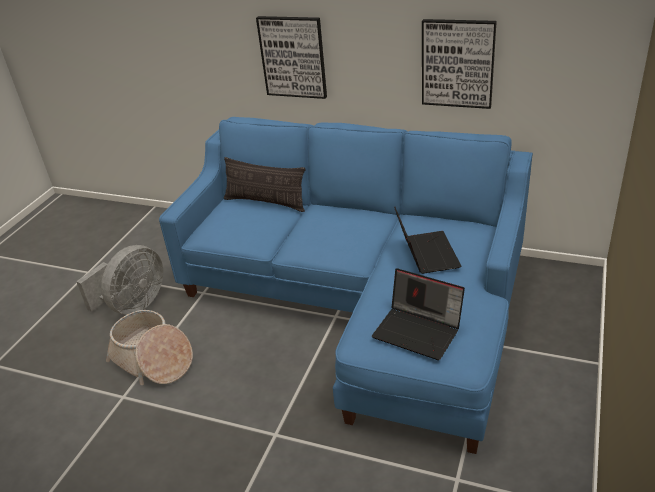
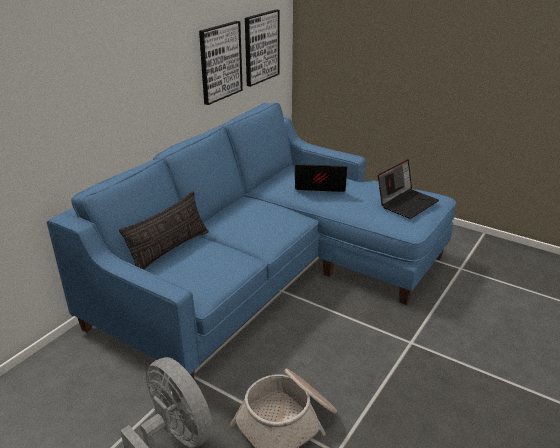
camera: 80 degrees left, 5 degrees down
picture [256,16,327,99] -> picture moved to [245,10,280,87]

